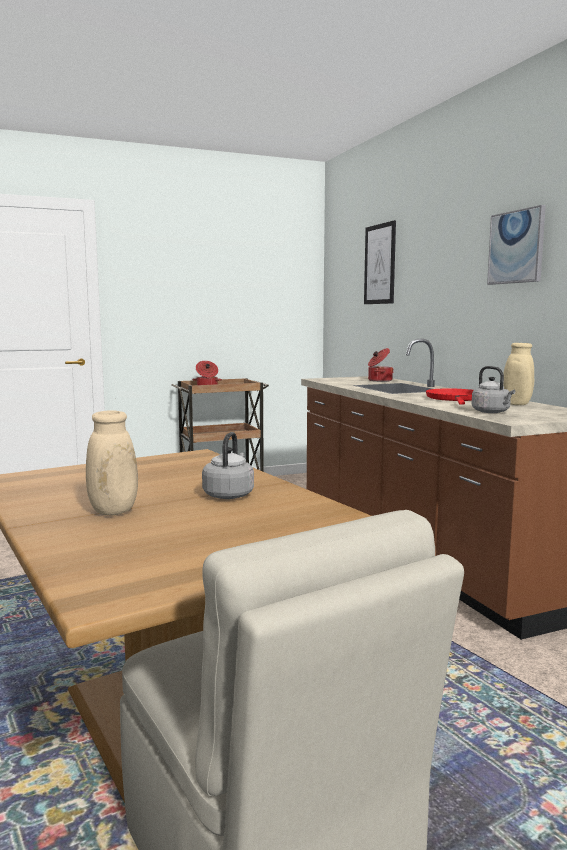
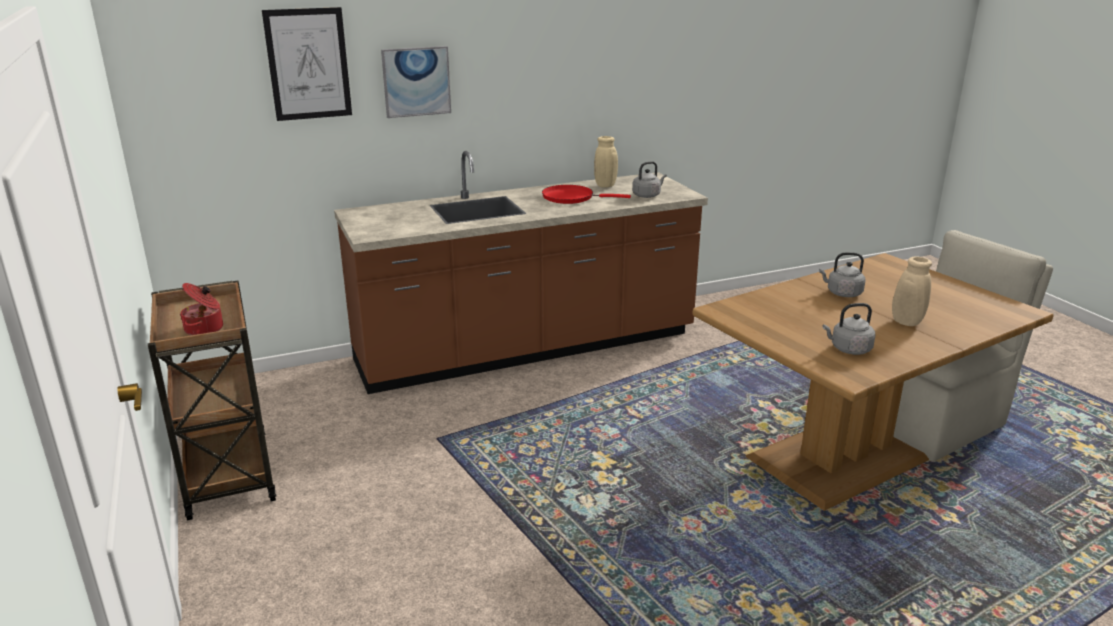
camera: 90 degrees left, 15 degrees up
cooking pot [368,348,394,382] -> none
picture [487,205,546,285] -> picture moved to [381,46,451,118]
none -> grey kettle [823,303,875,355]

